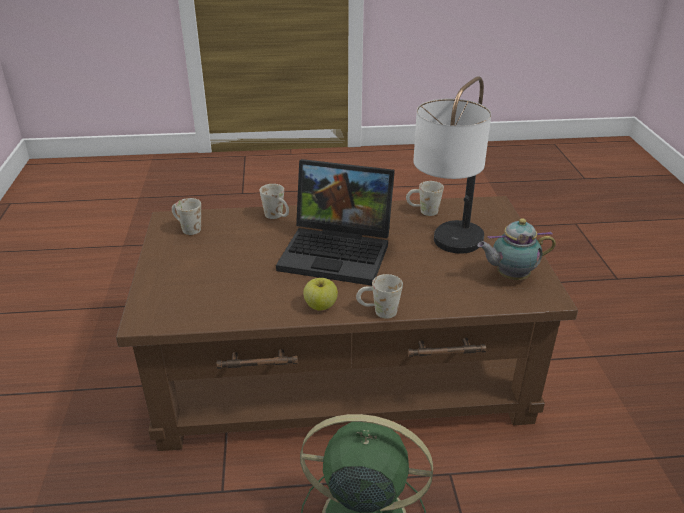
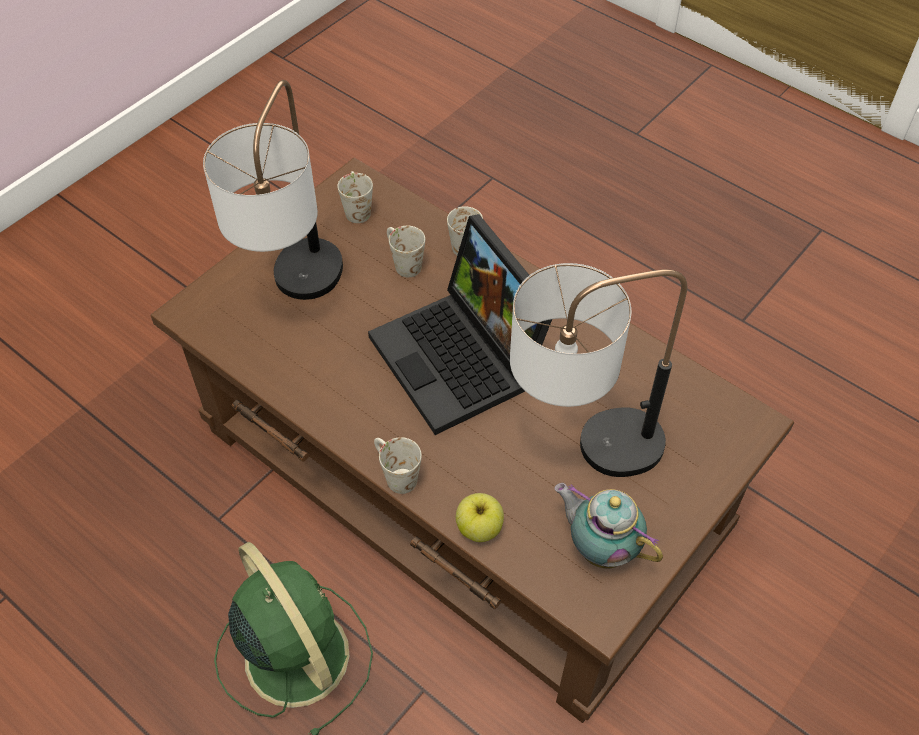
camera: 45 degrees right, 20 degrees up
apple [303,278,338,311] -> apple moved to [456,493,504,542]
white mug [406,181,444,216] -> white mug moved to [387,226,425,277]
none -> table lamp [203,80,343,300]

